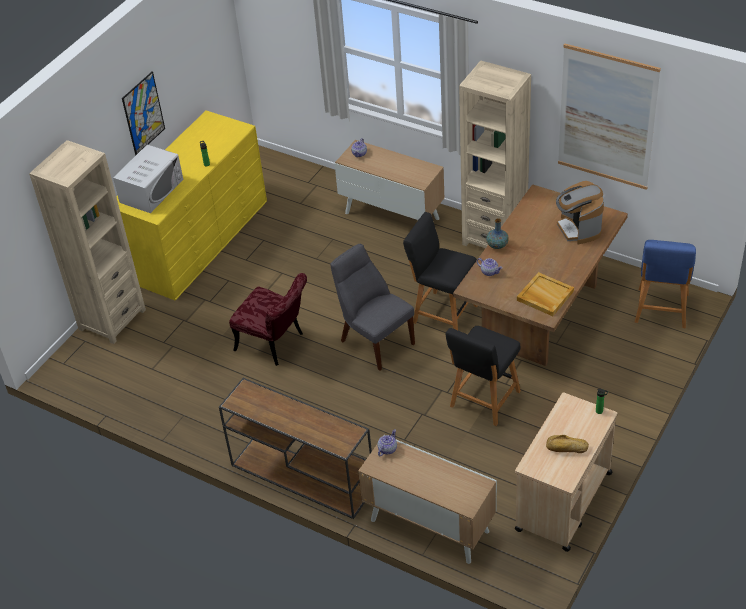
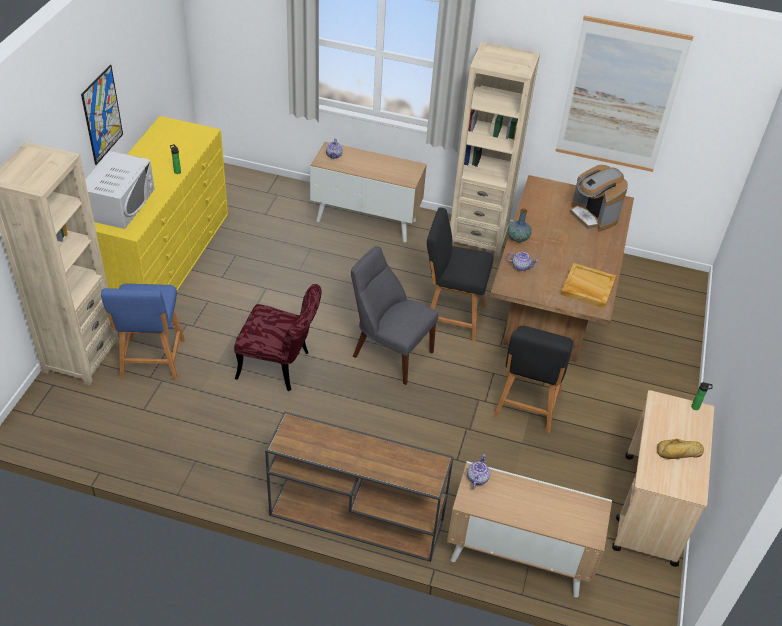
camera: 20 degrees left, 0 degrees up
blue stool [635,240,696,328] -> blue stool moved to [101,284,185,380]

